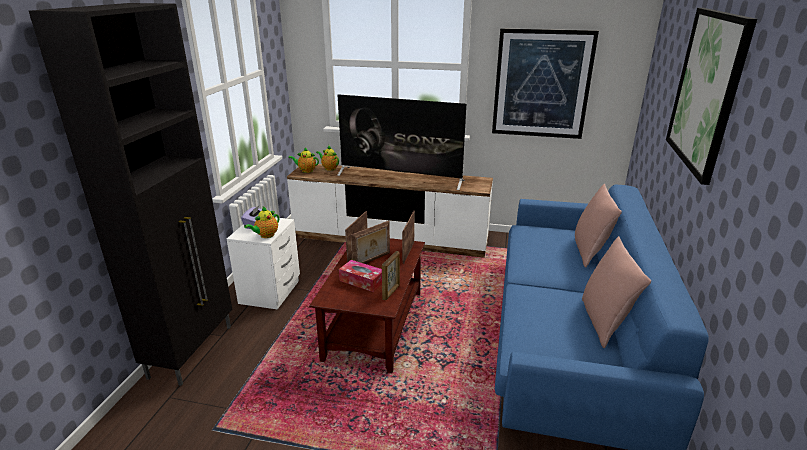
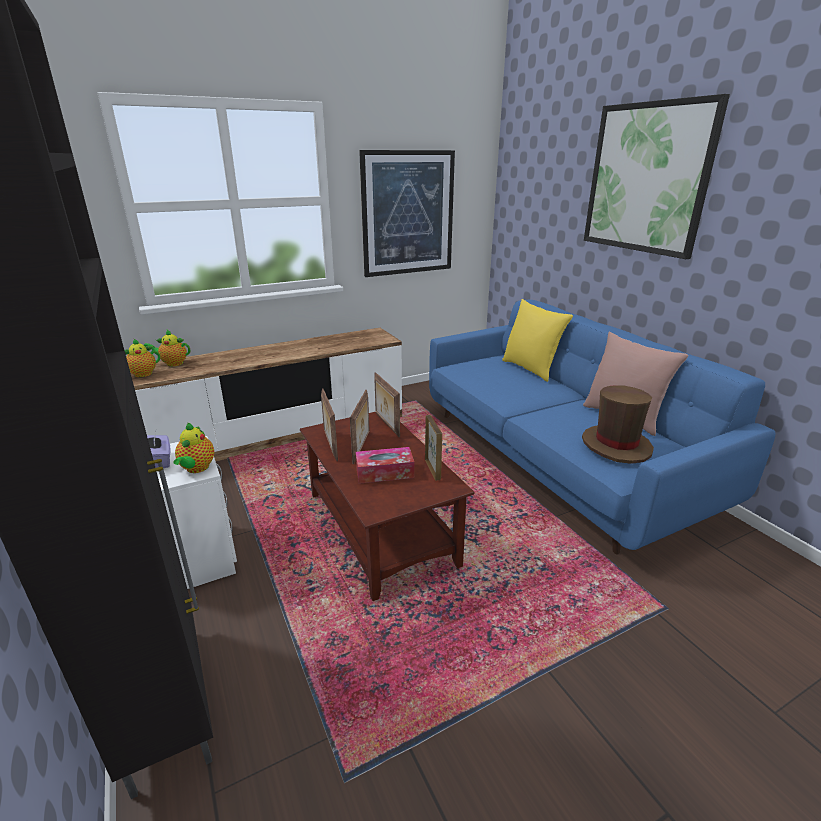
camera: 40 degrees left, 0 degrees up
television [337,94,466,190] -> none
pink pillow [575,184,622,268] -> yellow pillow [502,299,573,382]
none -> brown hat [582,385,654,464]

